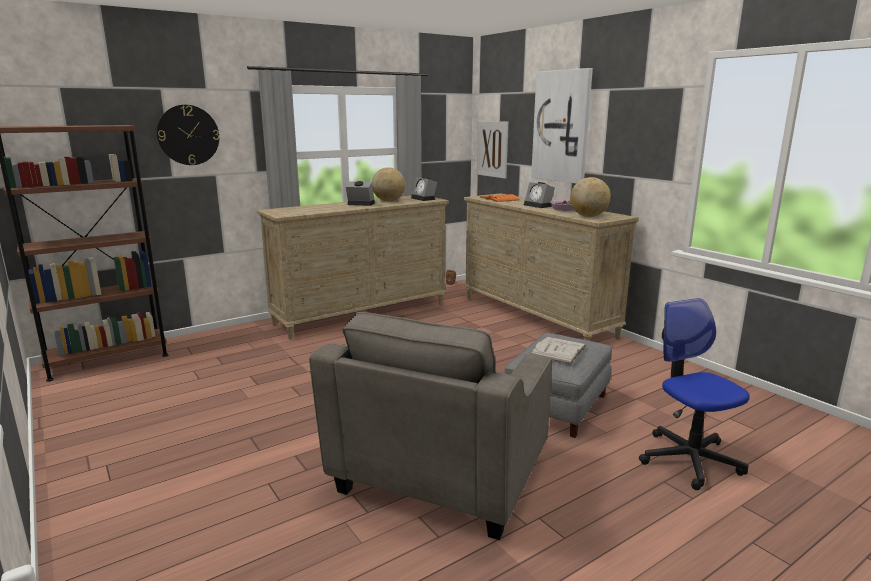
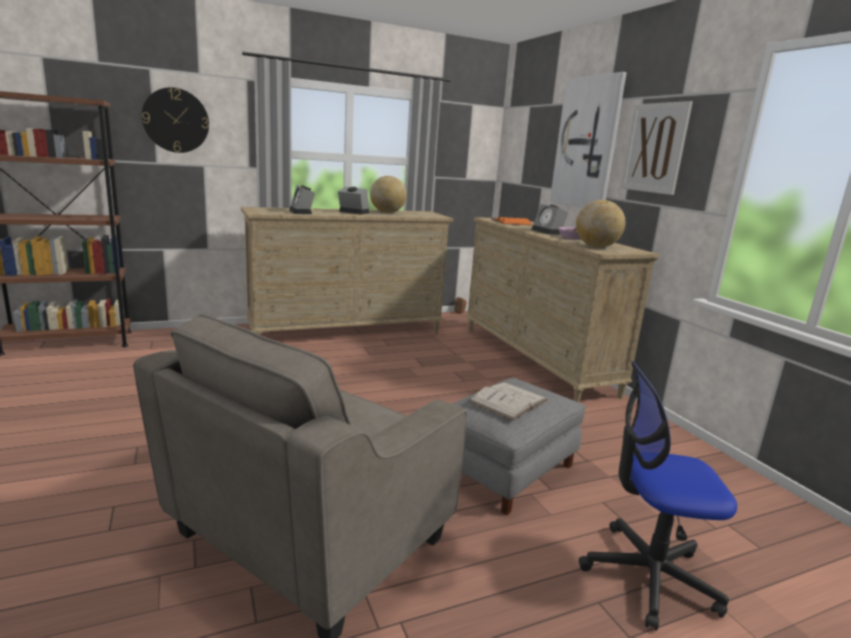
camera: 10 degrees right, 0 degrees up
alarm clock [411,177,437,201] -> alarm clock moved to [289,185,315,214]
picture [477,121,508,179] -> picture moved to [621,101,693,195]
office chair [639,298,750,490] -> office chair turned 75 degrees counterclockwise [579,361,737,631]

